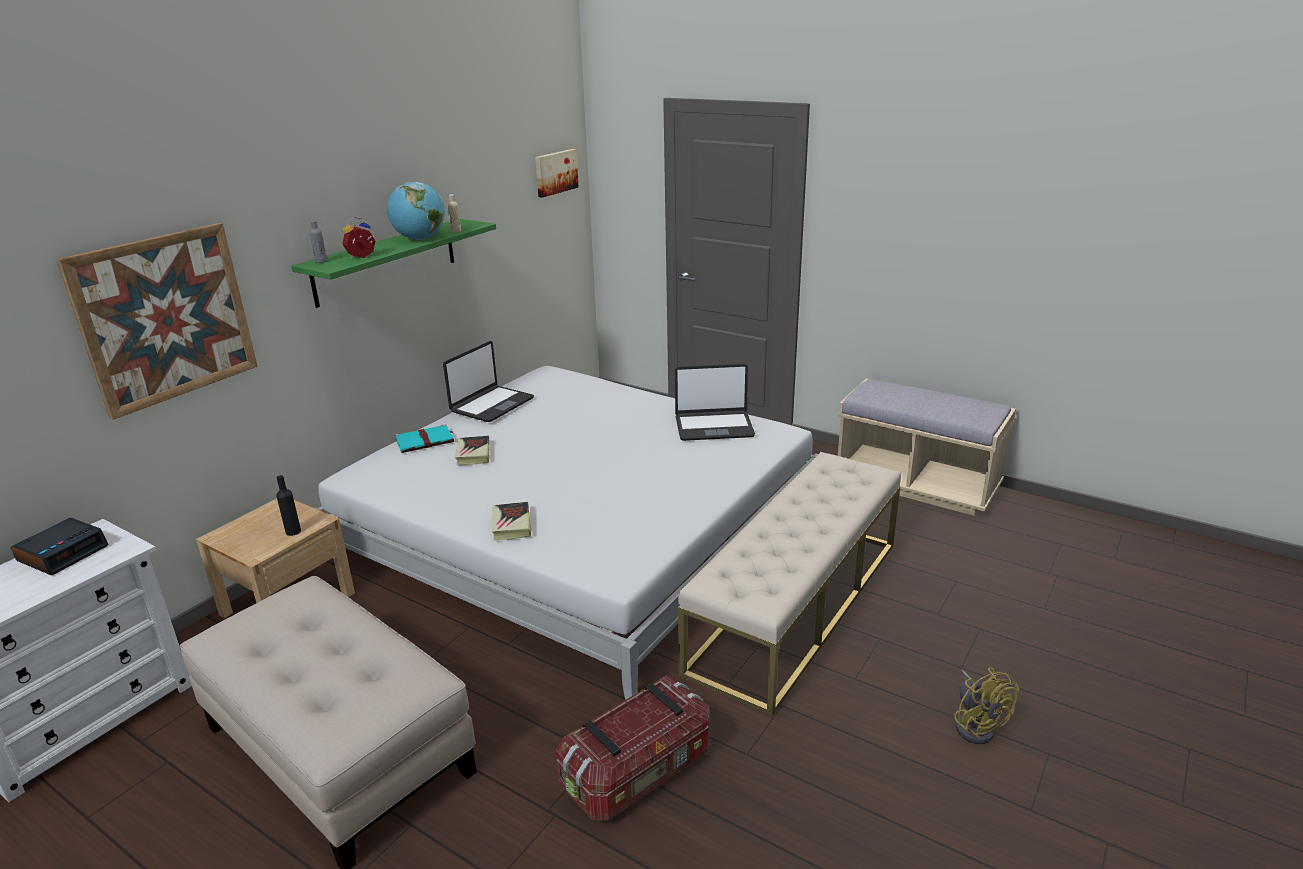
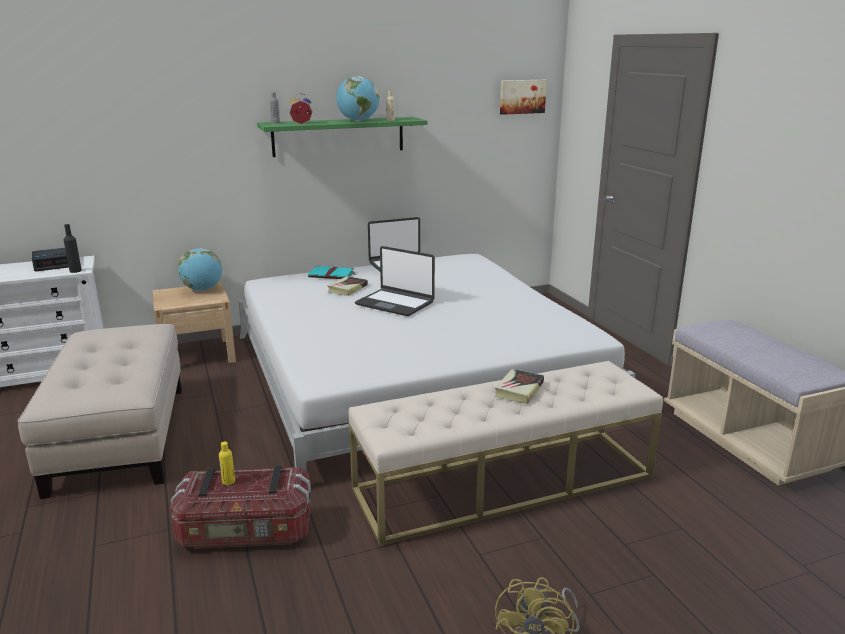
camera: 35 degrees right, 5 degrees down
picture [56,223,258,420] -> none
black bottle [276,475,301,536] -> black bottle moved to [64,224,82,273]
book [492,502,531,540] -> book moved to [495,369,544,404]
laptop [675,364,755,441] -> laptop moved to [355,246,435,316]
none -> globe [178,248,222,291]
none -> yellow bottle [219,442,235,485]

